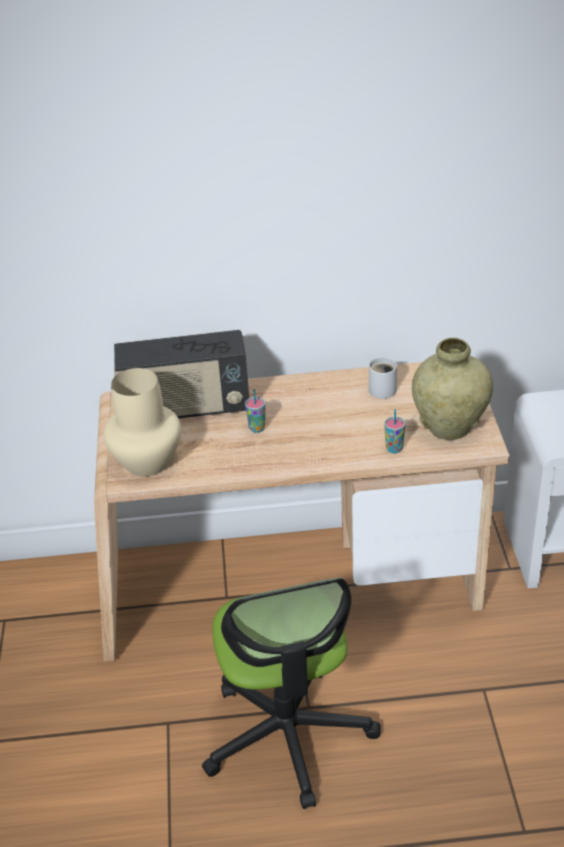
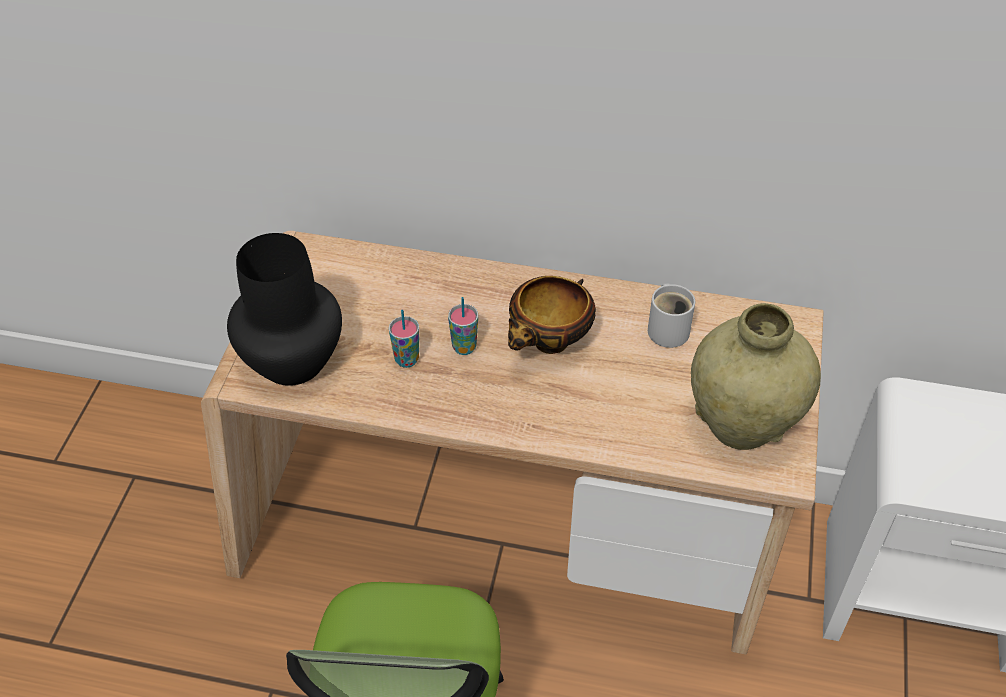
camera: 15 degrees right, 10 degrees up
beige vase [104,368,181,477] -> black vase [227,233,342,386]
radio [114,330,249,418] -> none
cup [384,409,405,453] -> cup moved to [389,310,419,368]
none -> bowl [508,276,596,354]

